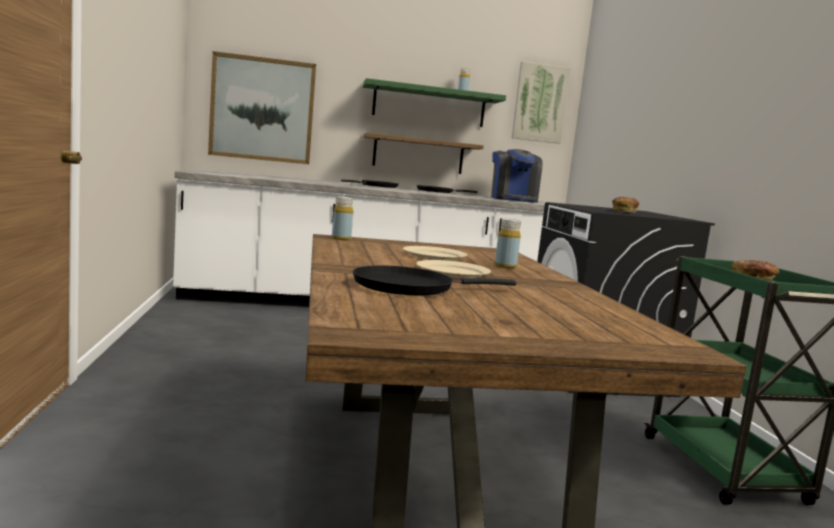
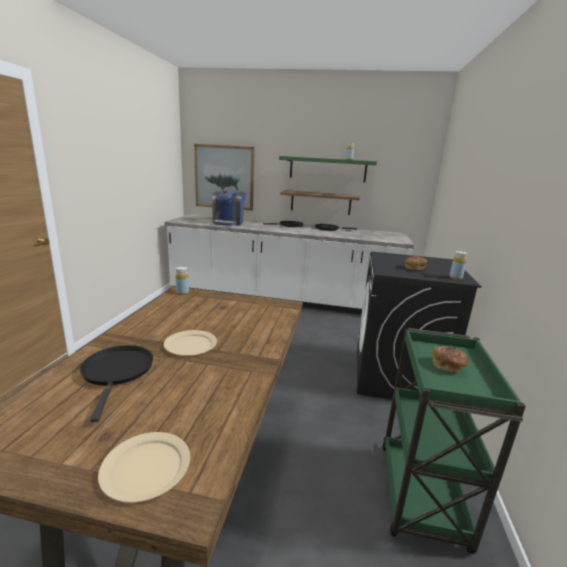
camera: 20 degrees right, 10 degrees up
black frying pan [353,265,516,295] -> black frying pan turned 75 degrees clockwise [80,345,153,422]
beige plate [403,246,467,261] -> beige plate moved to [98,432,190,503]
coffee machine [491,149,543,203] -> coffee machine moved to [212,189,246,226]
yellow bottle [495,219,521,269] -> yellow bottle moved to [449,251,468,280]
picture [512,61,571,144] -> none

